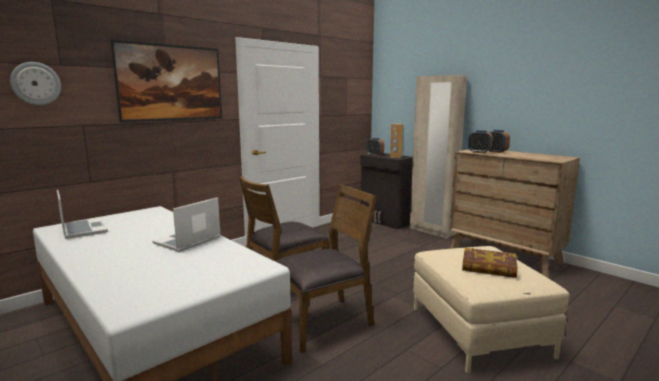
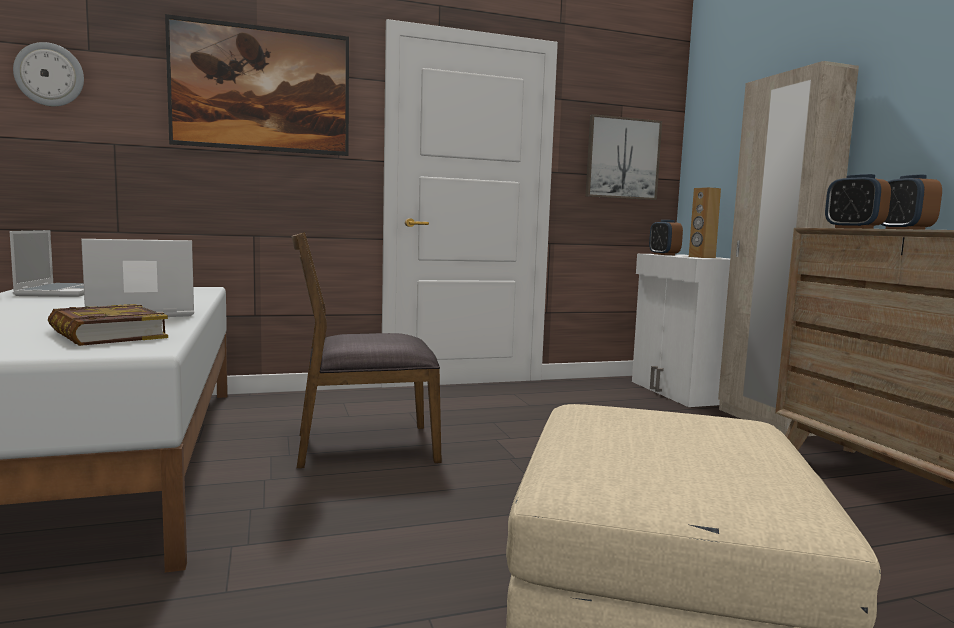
camera: 25 degrees right, 5 degrees down
brown chair [275,184,377,353] -> none
black cabinet [360,153,413,229] -> white cabinet [632,254,730,407]
book [462,248,518,278] -> book moved to [48,304,168,346]
none -> picture [586,114,662,200]

